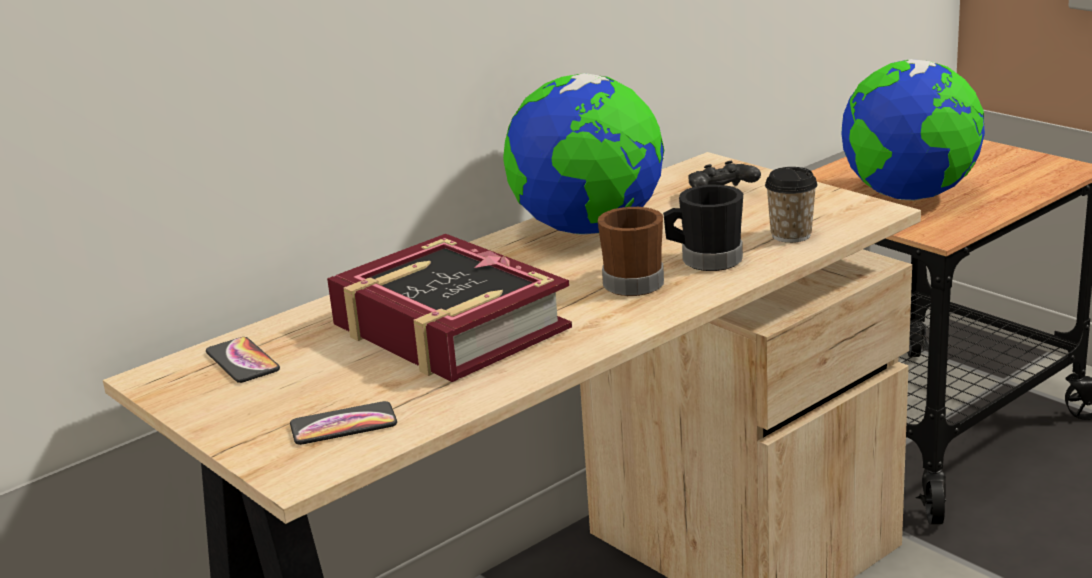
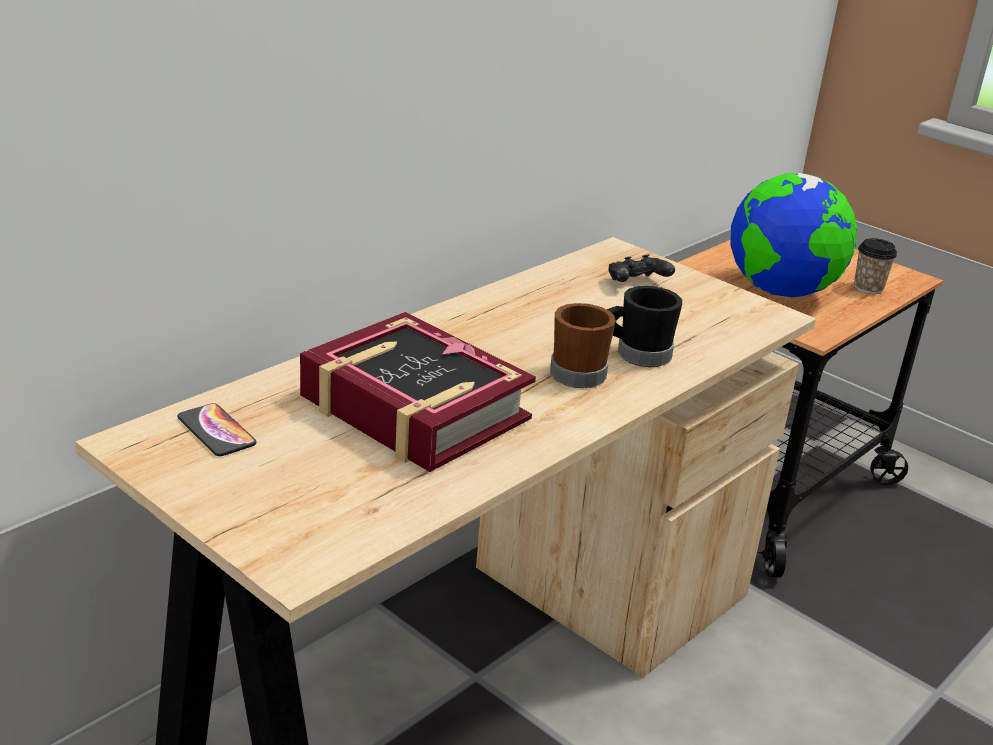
camera: 10 degrees left, 5 degrees up
phone [290,401,397,445] -> none
globe [503,73,664,235] -> none
cup [765,167,818,243] -> cup moved to [854,238,897,294]

